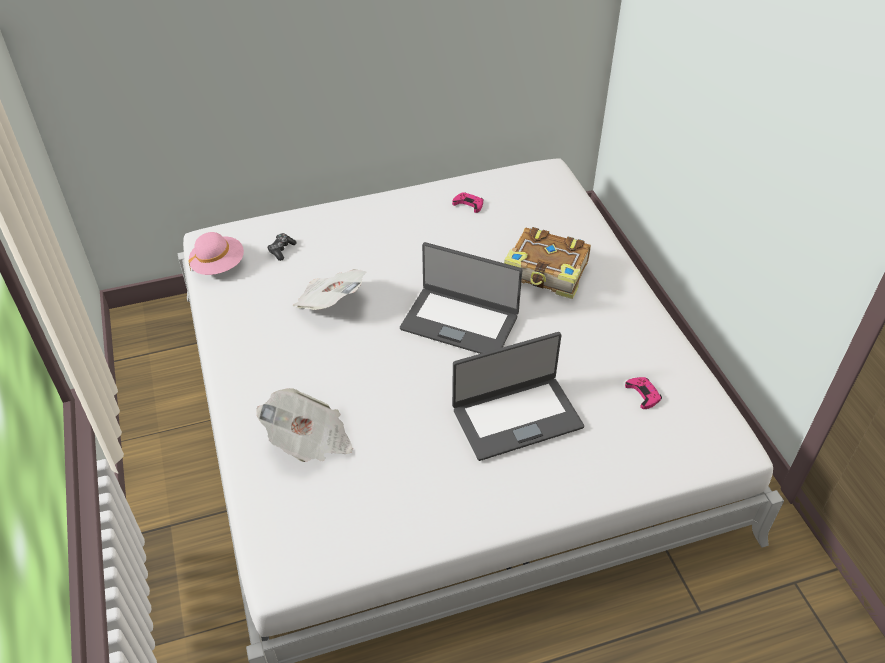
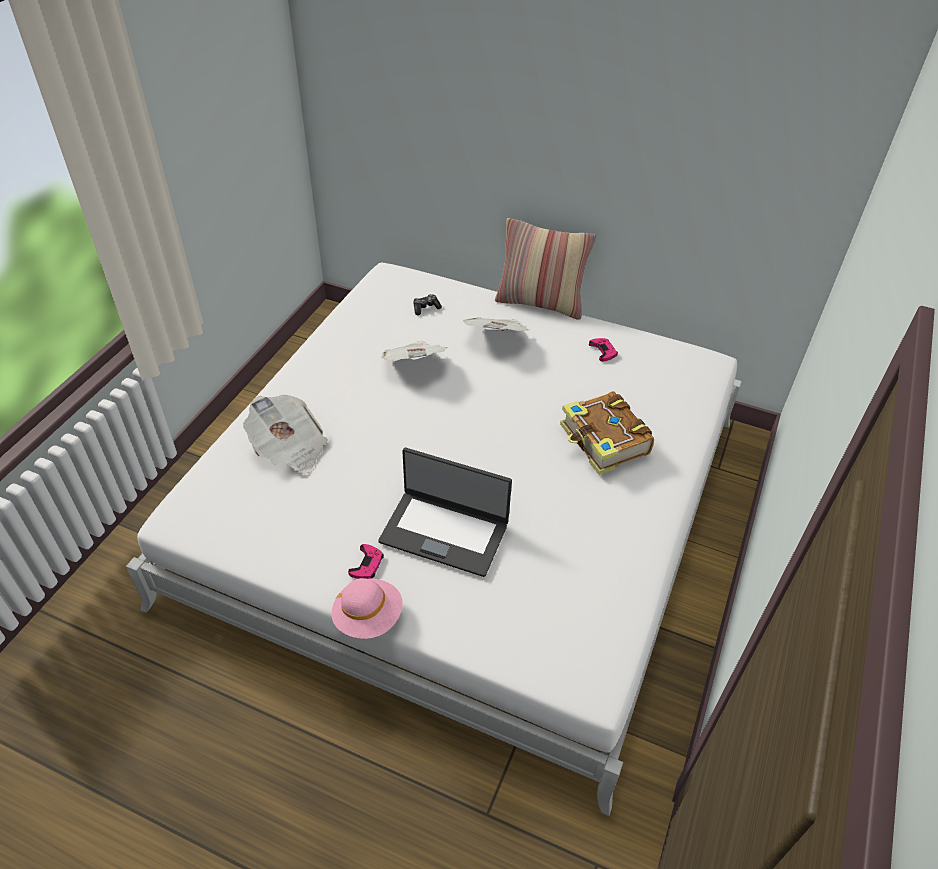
camera: 40 degrees right, 0 degrees up
pink hat [188,232,244,275] -> pink hat moved to [332,578,403,639]
laptop [400,242,522,354] -> none
pink game controller [625,377,662,409] -> pink game controller moved to [348,544,384,579]
none -> newspaper [463,317,529,331]
none -> pillow [495,218,596,320]

